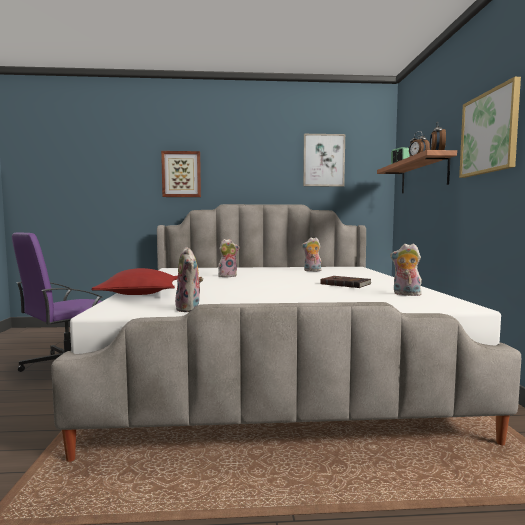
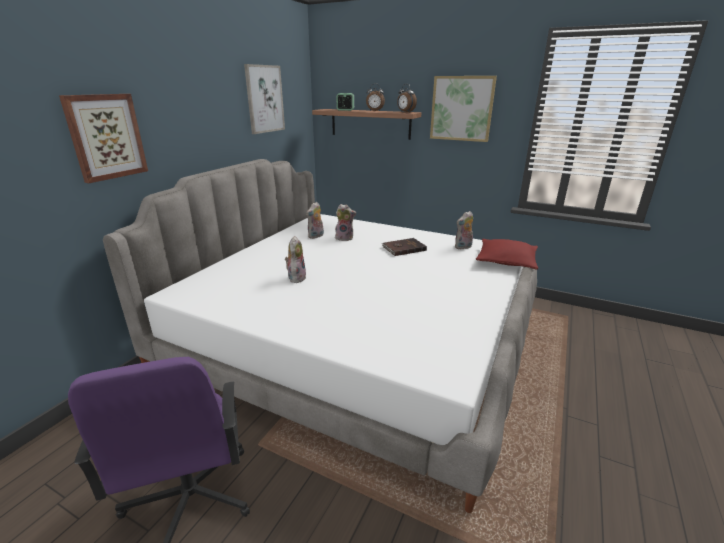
camera: 60 degrees left, 20 degrees up
red pillow [91,268,178,295] -> red pillow moved to [476,239,538,270]
plush toy [175,247,203,312] -> plush toy moved to [335,204,356,241]

